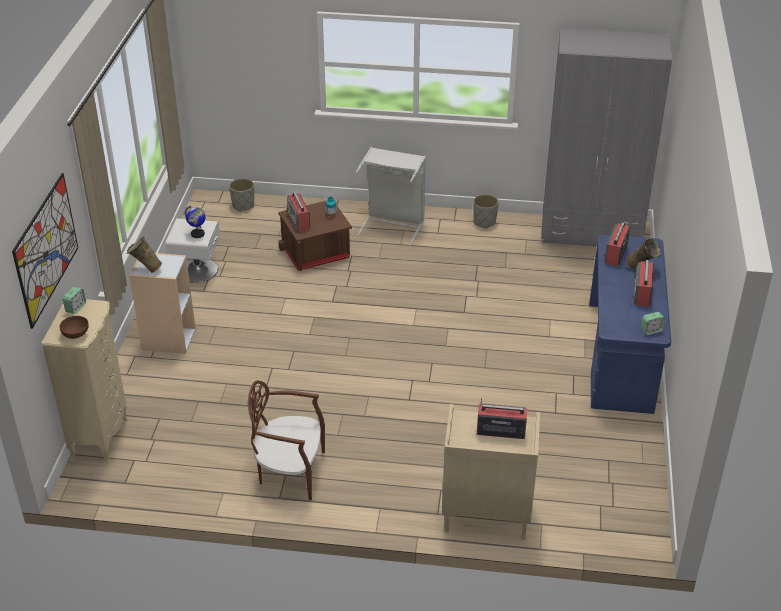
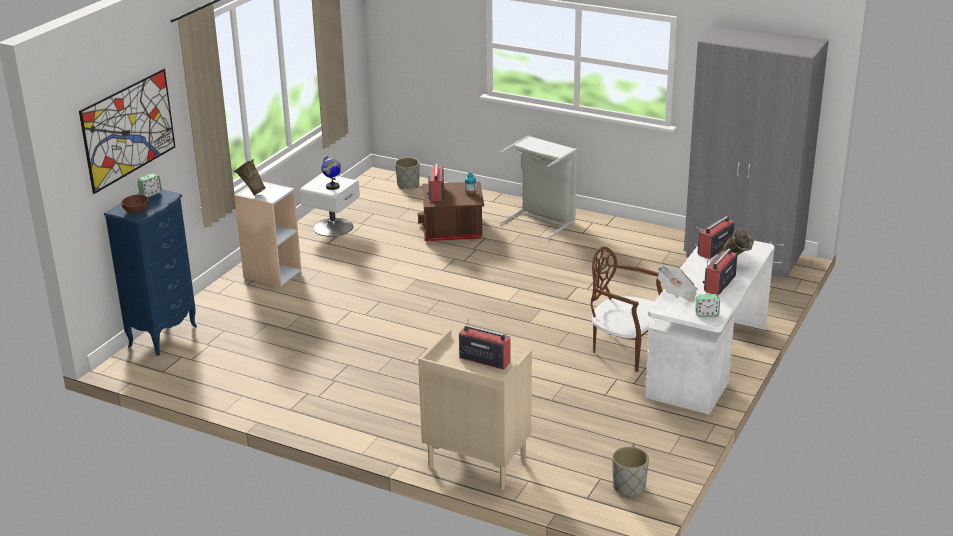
camera: 20 degrees right, 10 degrees down
beige dresser [41,299,129,465] -> blue dresser [104,189,197,356]
brown chair [248,380,325,500] -> brown chair moved to [590,246,662,372]
grey planter [473,194,499,228] -> grey planter moved to [612,447,649,497]
blue desk [589,234,671,414] -> white desk [645,241,775,414]
none -> newspaper [658,266,698,303]

